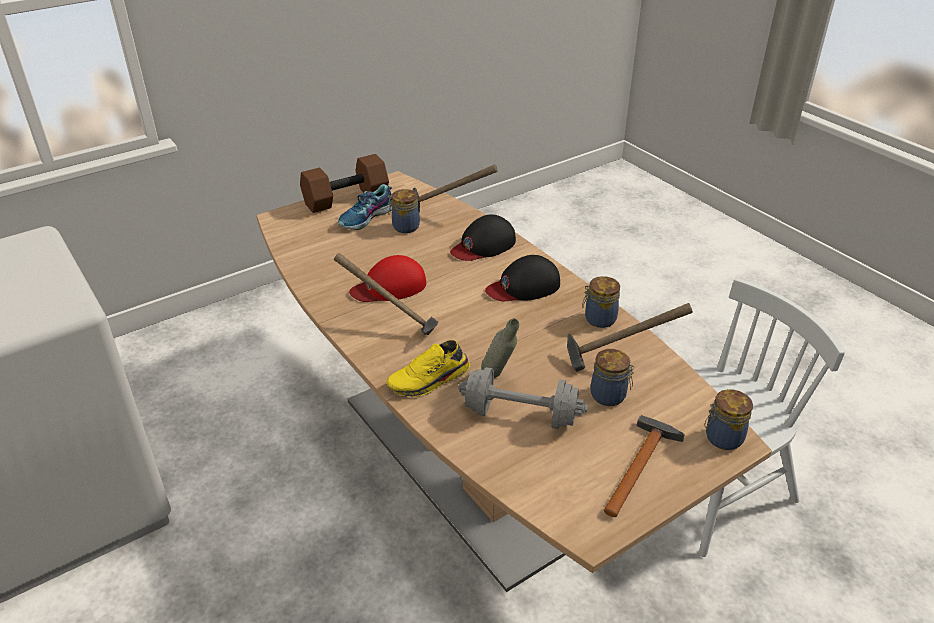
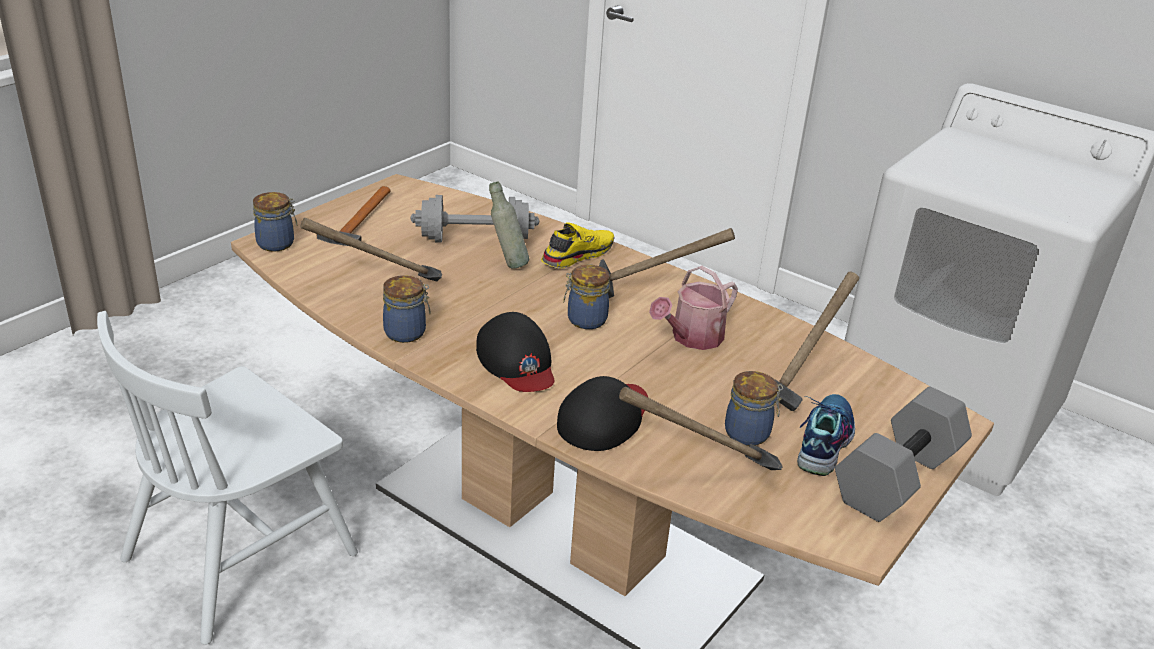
camera: 160 degrees right, 5 degrees down
brown dumbbell [300,154,389,213] -> grey dumbbell [835,387,972,522]
red cap [349,255,426,302] -> watering can [649,266,738,350]
black cap [485,255,560,301] -> black cap turned 105 degrees clockwise [476,312,555,392]
jar [590,349,634,406] -> jar moved to [563,265,610,329]
none -> hammer [775,271,859,411]

